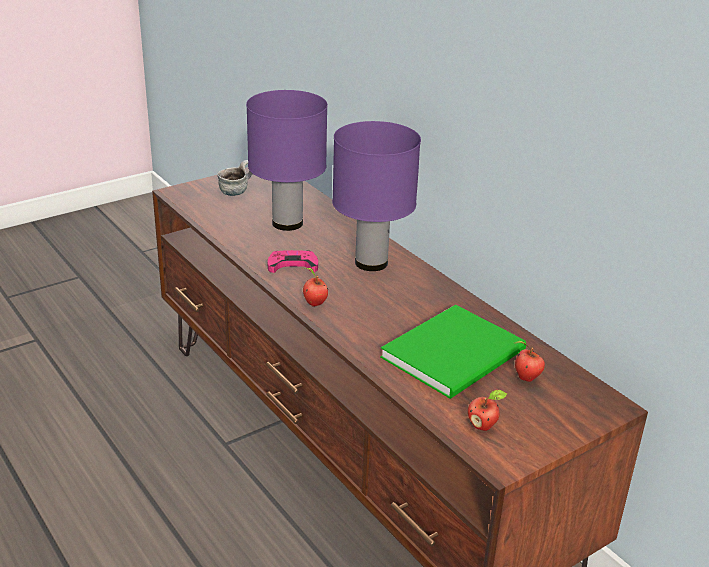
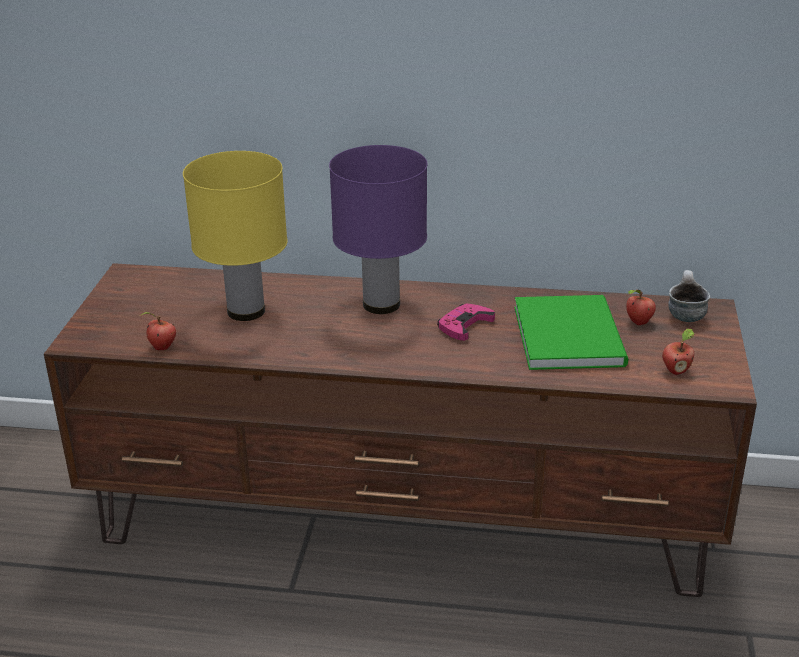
camera: 45 degrees left, 0 degrees up
mug [217,160,252,196] -> mug moved to [668,270,710,322]
purple table lamp [246,90,328,231] -> yellow table lamp [183,151,288,321]
pink game controller [268,250,318,273] -> pink game controller moved to [437,304,495,341]
apple [303,268,328,307] -> apple moved to [139,312,176,350]

